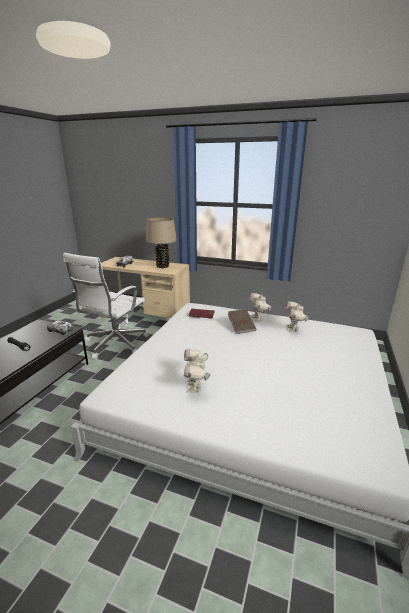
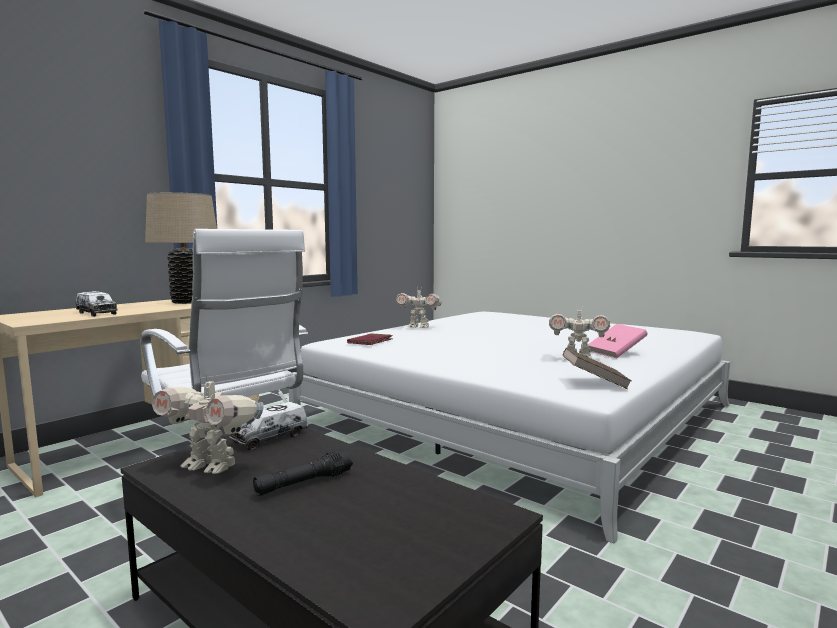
camera: 70 degrees left, 15 degrees down
brown book [228,309,257,334] -> brown book moved to [562,348,632,389]
toy robot [285,301,309,332] -> toy robot moved to [152,374,264,474]
none -> pink book [588,324,647,359]

